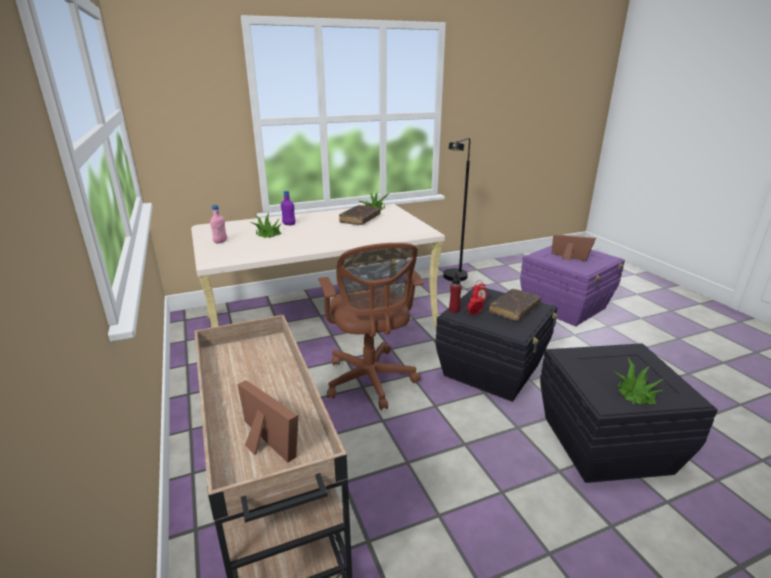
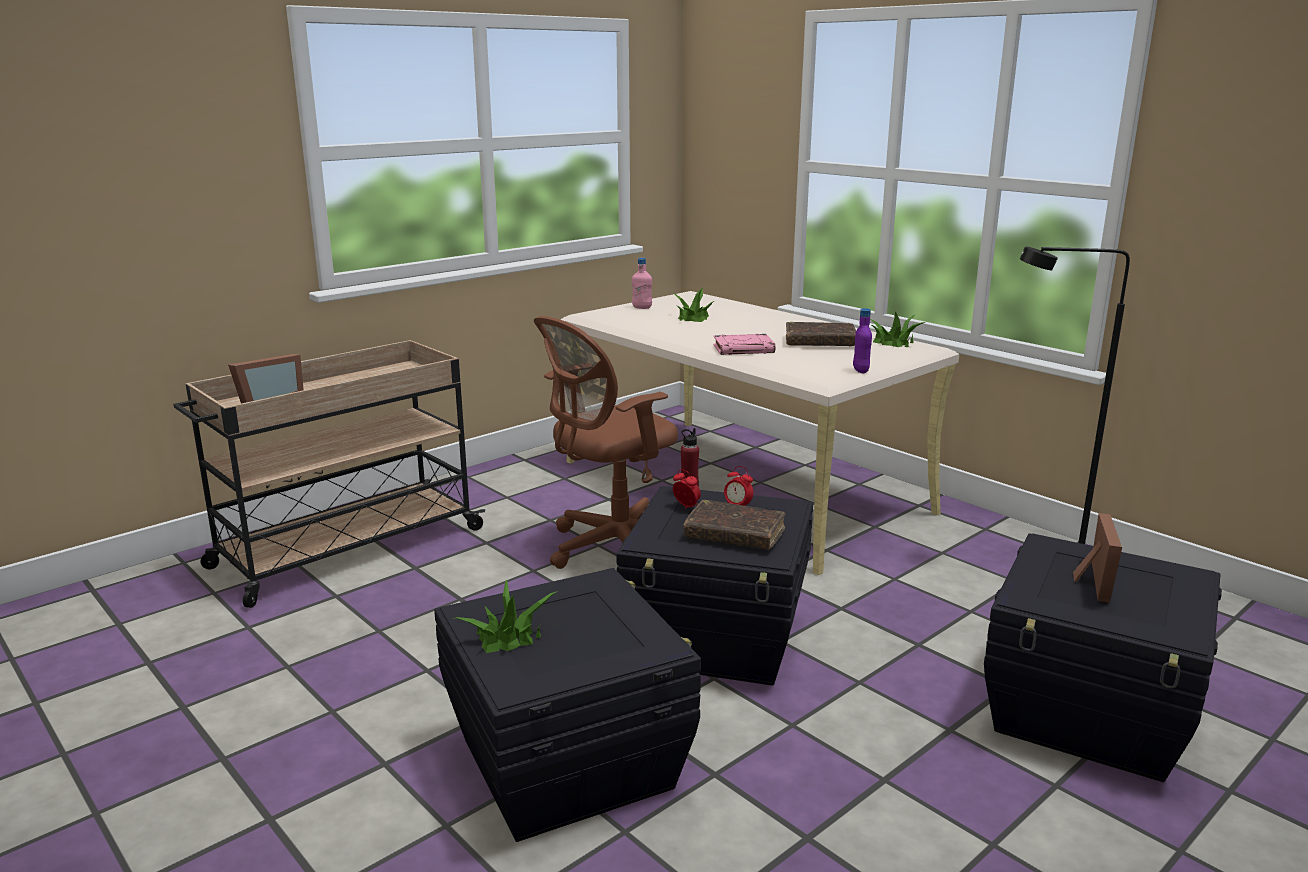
camera: 70 degrees right, 5 degrees down
purple bottle [281,191,296,225] -> purple bottle moved to [853,308,872,373]
purple storage box [520,245,625,326] -> black storage box [984,533,1222,782]
none -> pink book [713,333,775,355]

